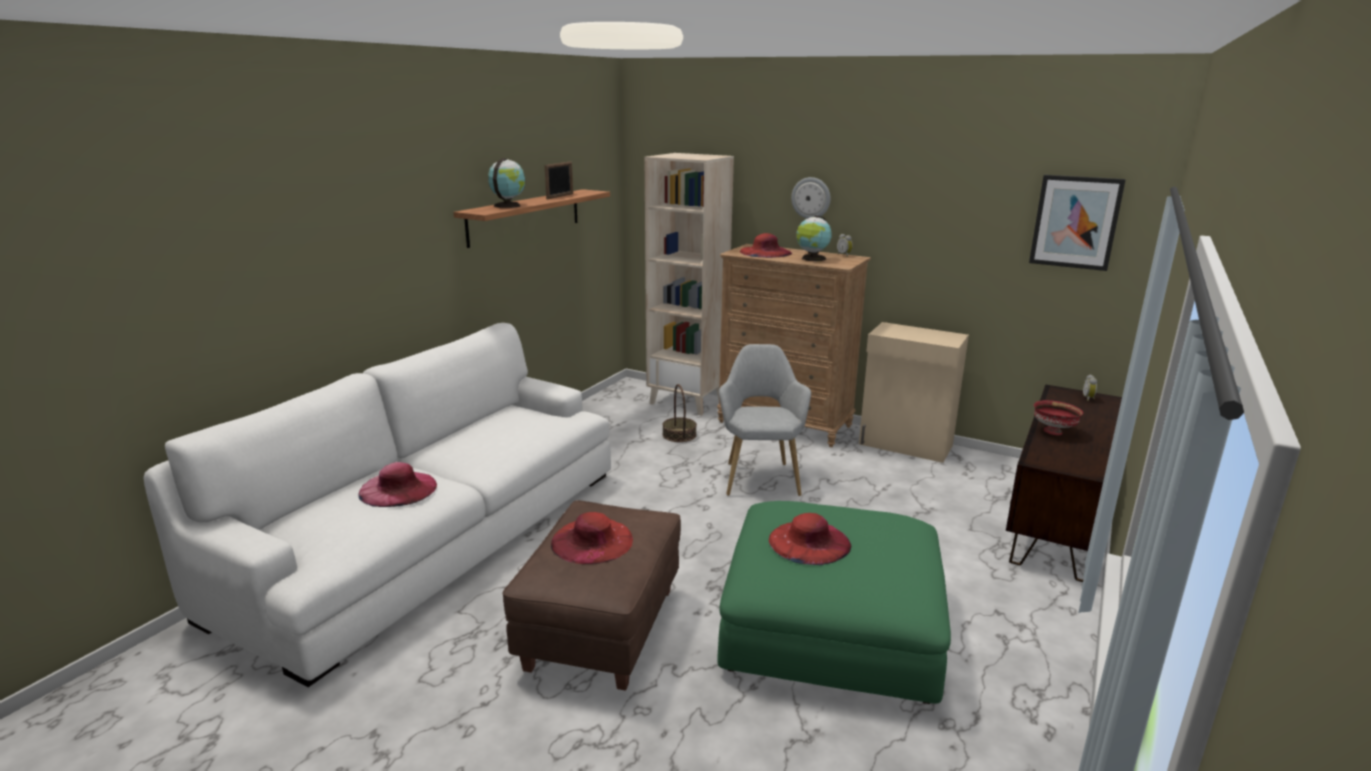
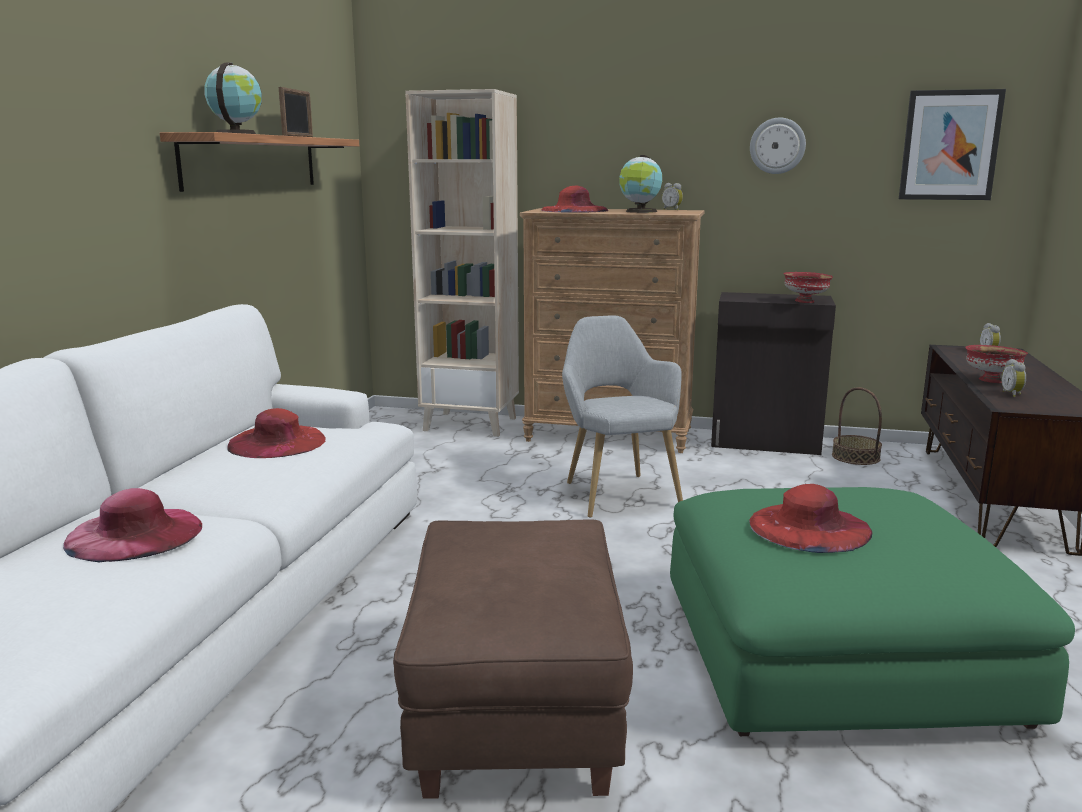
camera: 15 degrees left, 5 degrees down
red hat [551,512,633,564] -> red hat moved to [227,408,326,458]
basket [662,384,697,442] -> basket moved to [832,387,882,465]
wall clock [791,177,831,219] -> wall clock moved to [750,118,806,174]
beige cabinet [859,322,969,463] -> black cabinet [711,292,836,455]
none -> red bowl [783,272,833,303]
none -> alarm clock [1001,359,1026,397]

